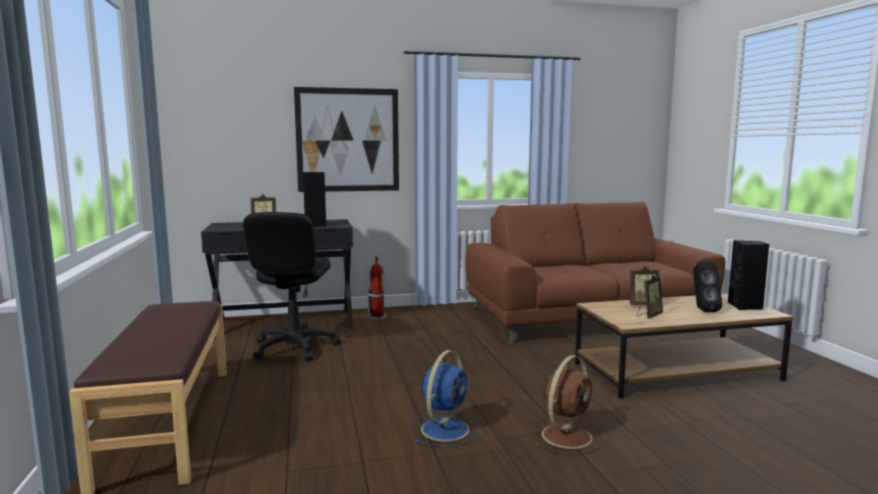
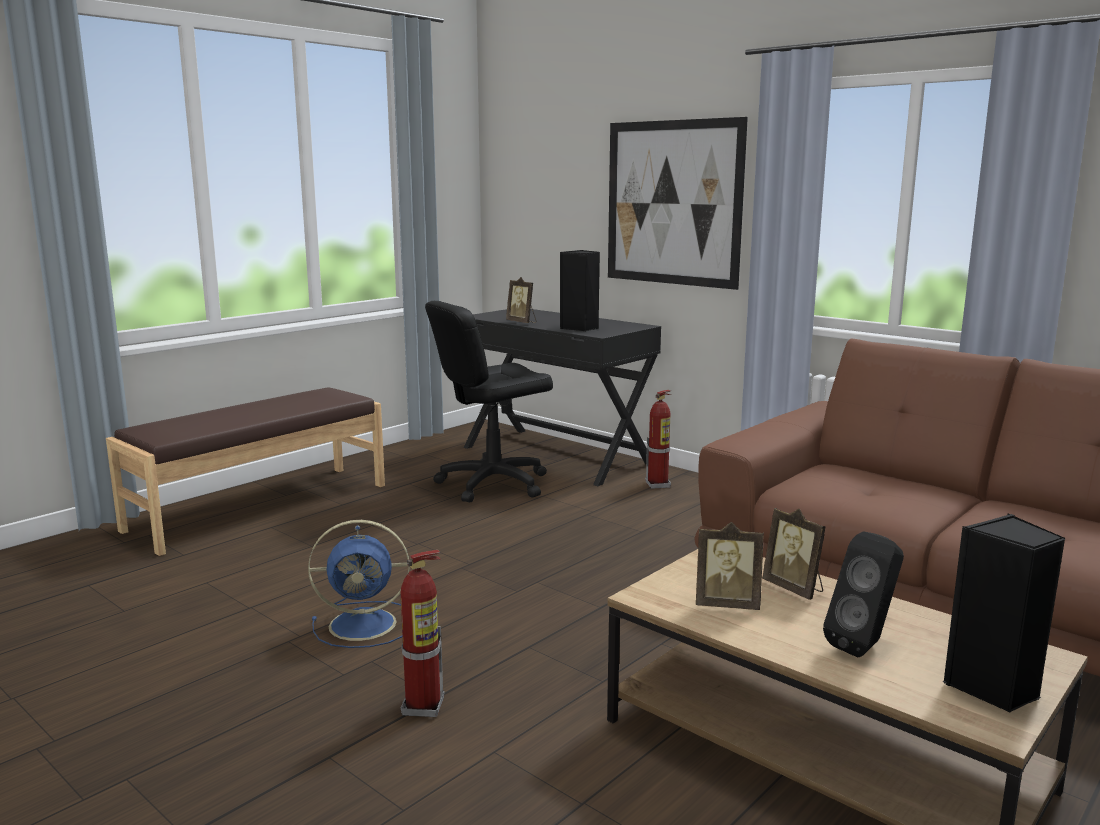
camera: 55 degrees right, 5 degrees up
brown fan [533,355,605,455] -> fire extinguisher [401,550,445,717]

